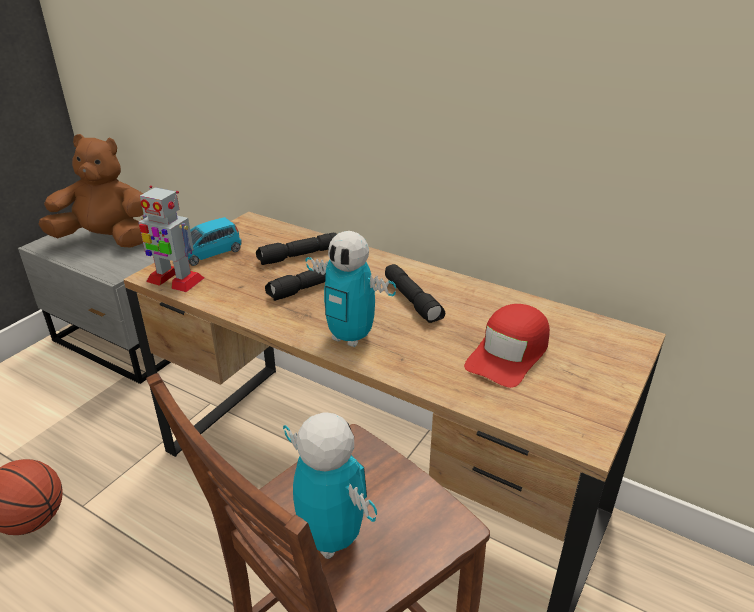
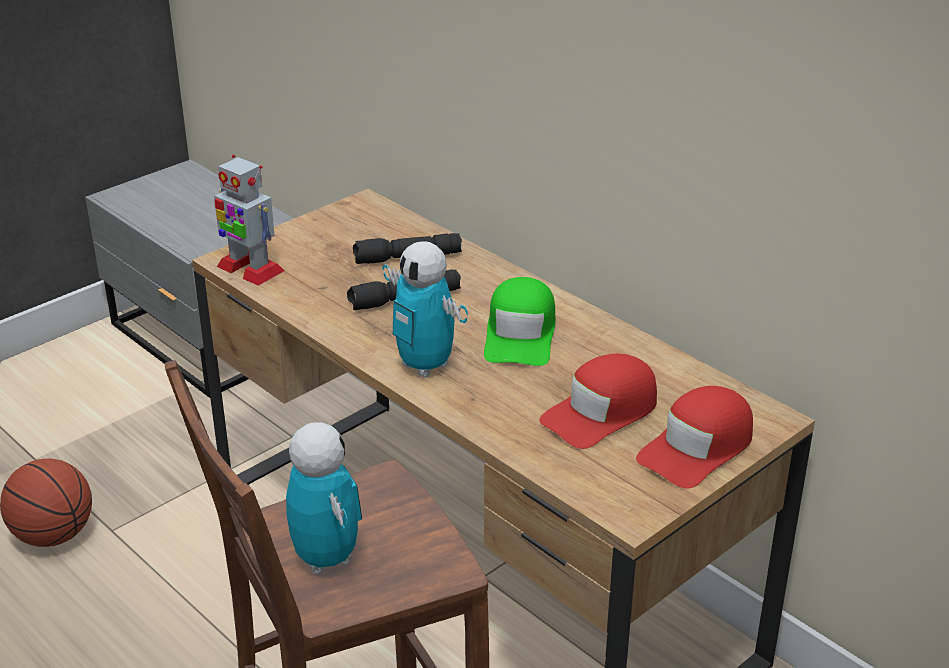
camera: 15 degrees right, 0 degrees up
brown plush toy [39,134,144,247] -> none
blue toy car [188,217,242,266] -> none
black flashlight [385,264,445,323] -> green cap [484,277,556,366]
none -> red cap [636,386,753,489]

